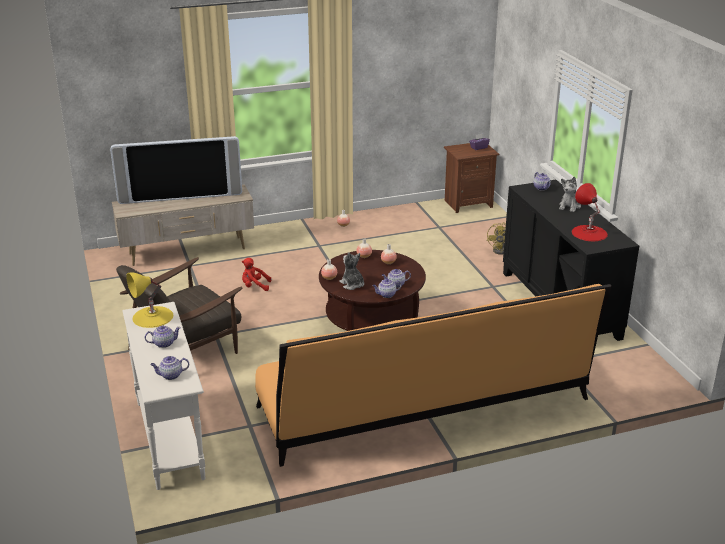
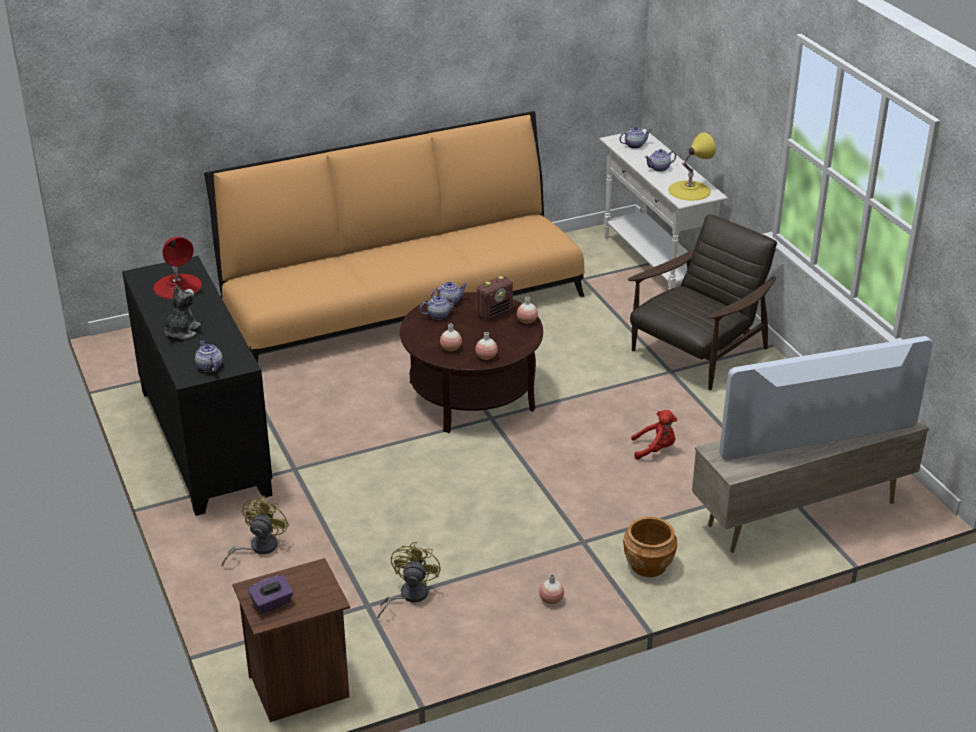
camera: 175 degrees right, 5 degrees up
plush toy [339,252,364,290] -> radio [477,276,513,320]
none -> yellow fan [377,542,441,618]
none -> brown planter [623,517,677,577]

